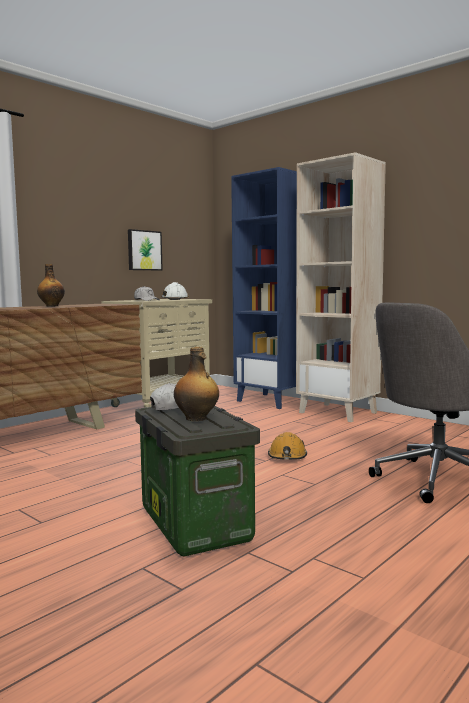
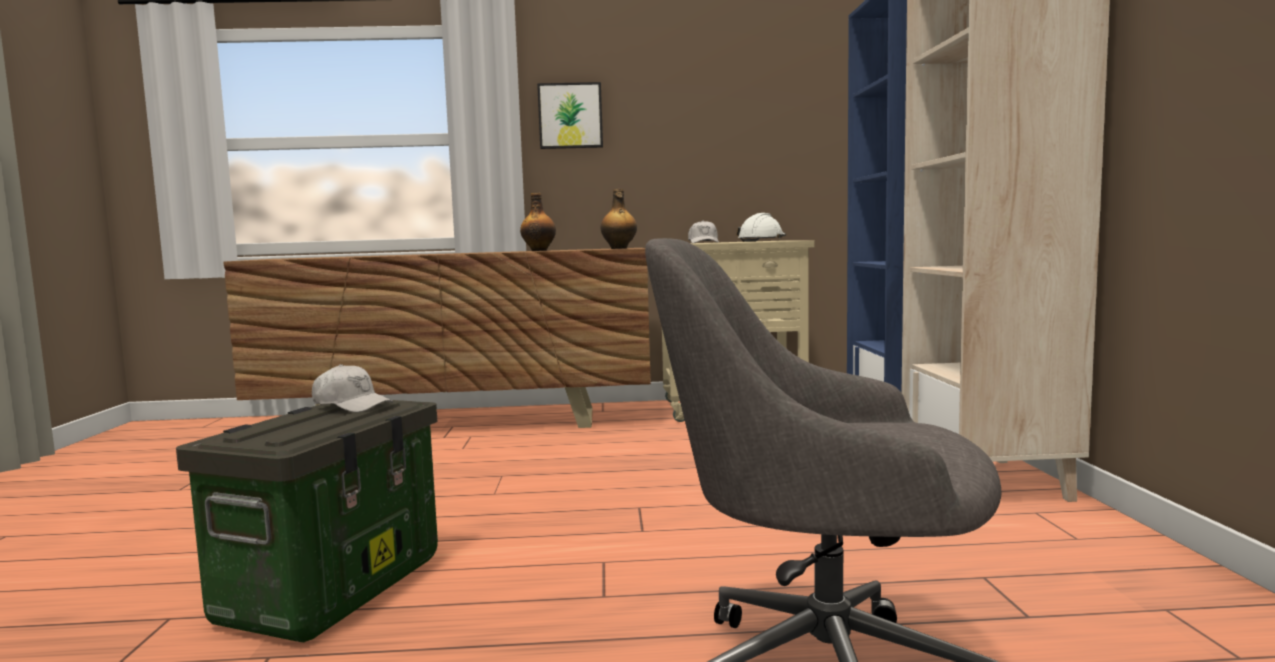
camera: 45 degrees right, 0 degrees up
picture [128,229,163,270] -> picture moved to [537,82,603,149]
bottle [174,347,219,421] -> bottle moved to [601,189,637,249]
orange hard hat [268,432,307,460] -> none

